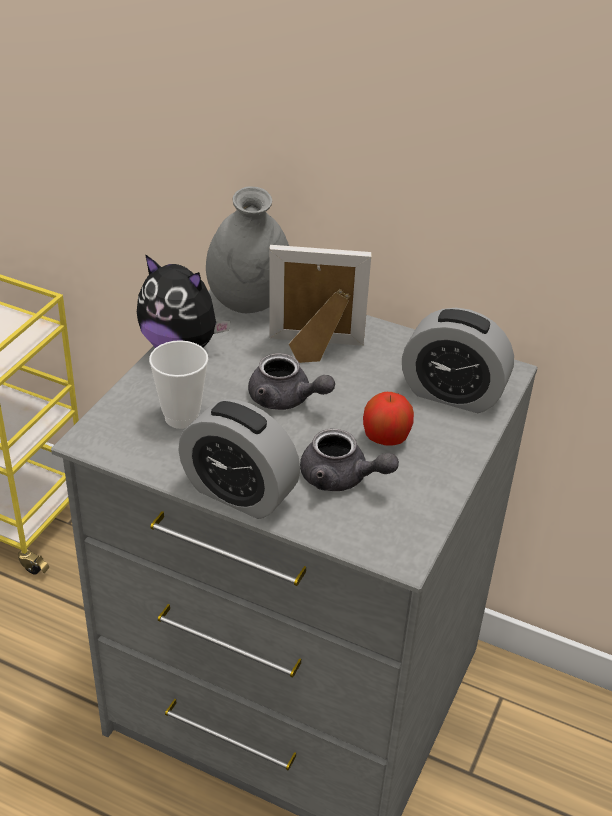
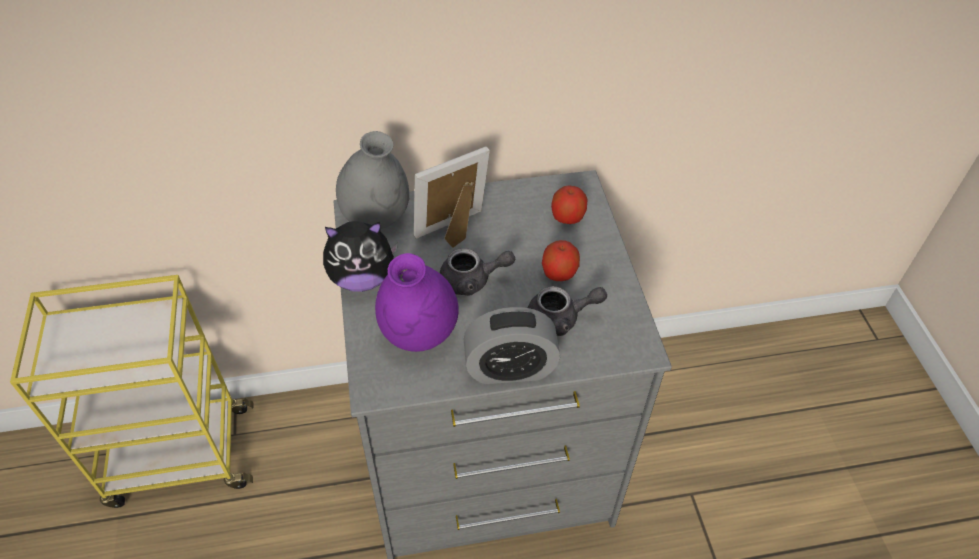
camera: 35 degrees left, 10 degrees up
cup [149,340,208,429] -> purple vase [375,253,459,352]
alarm clock [402,308,514,413] -> apple [551,185,587,224]

